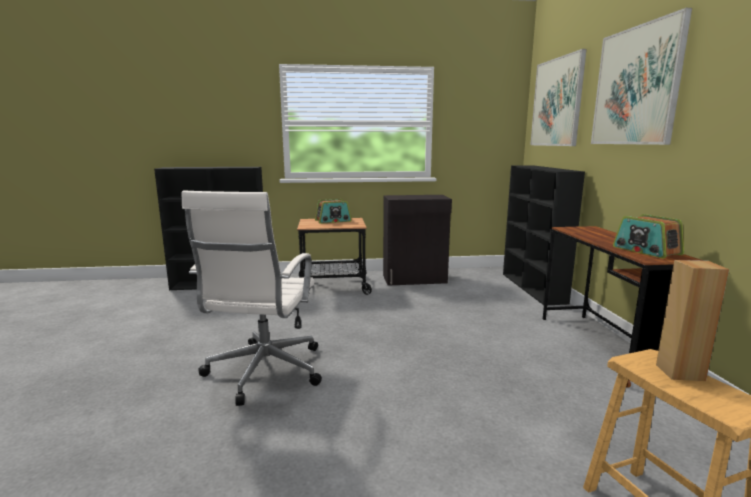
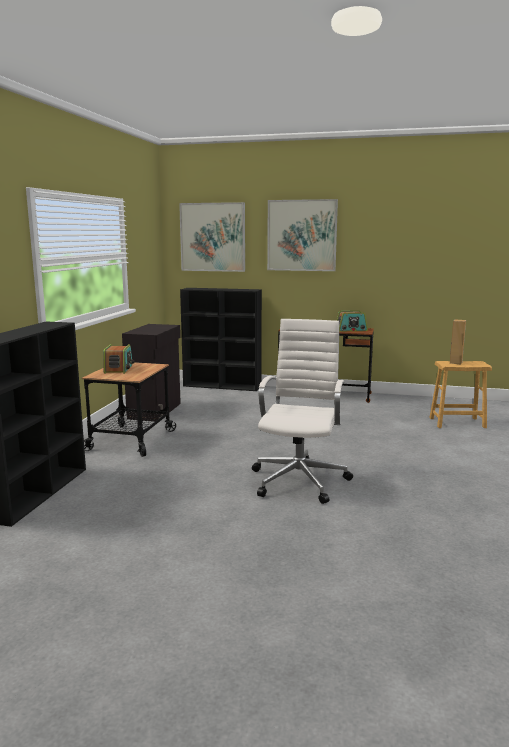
camera: 70 degrees left, 0 degrees up
white office chair [181,191,322,406] -> white office chair turned 105 degrees counterclockwise [252,319,353,504]

